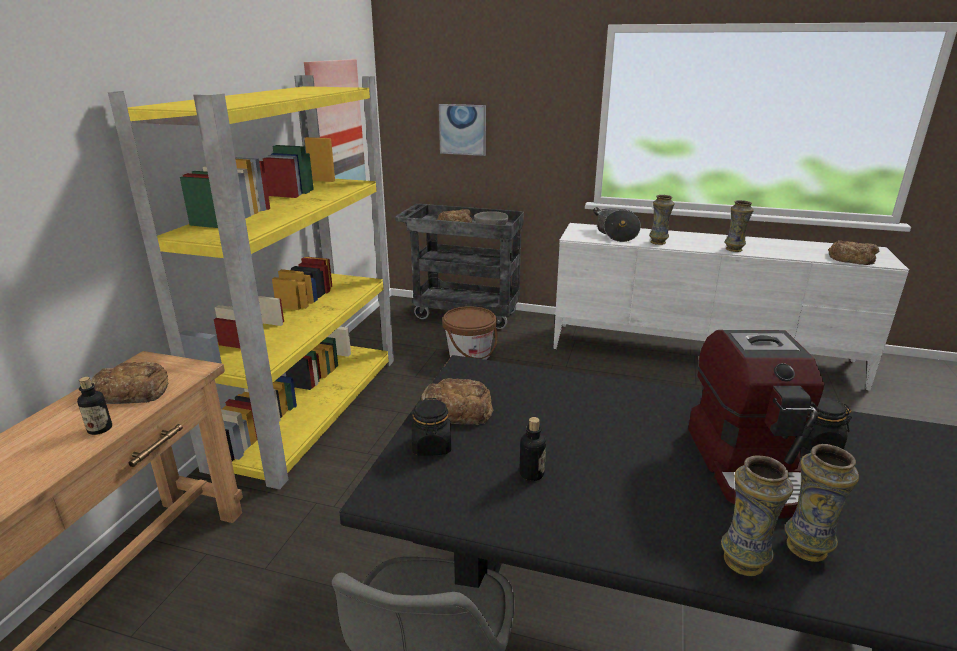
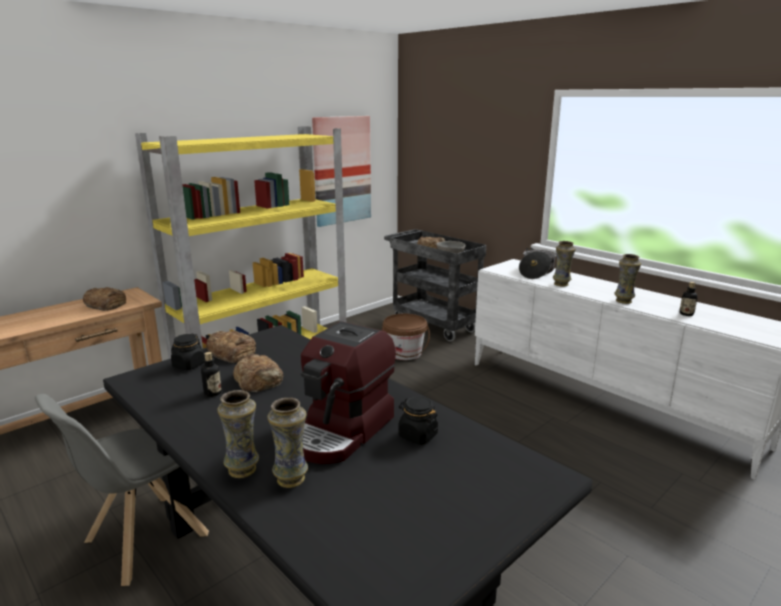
camera: 30 degrees right, 5 degrees down
bottle [77,377,112,435] -> bottle moved to [679,282,697,316]
picture [439,104,486,156] -> none
bread [828,240,879,265] -> bread moved to [233,354,283,392]

